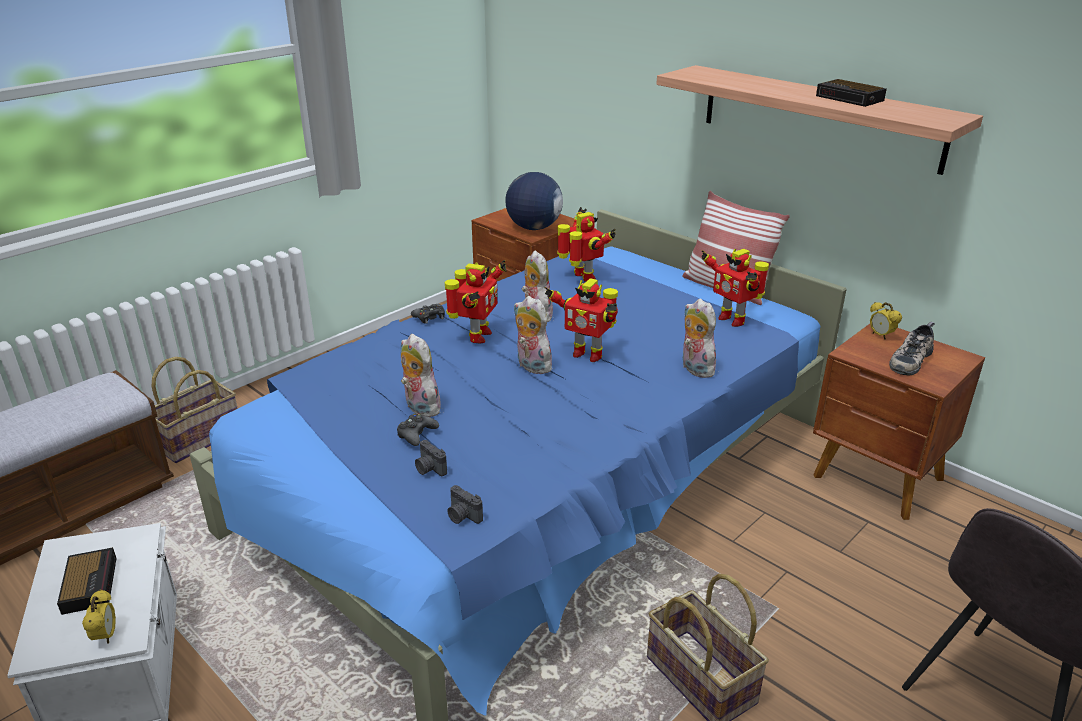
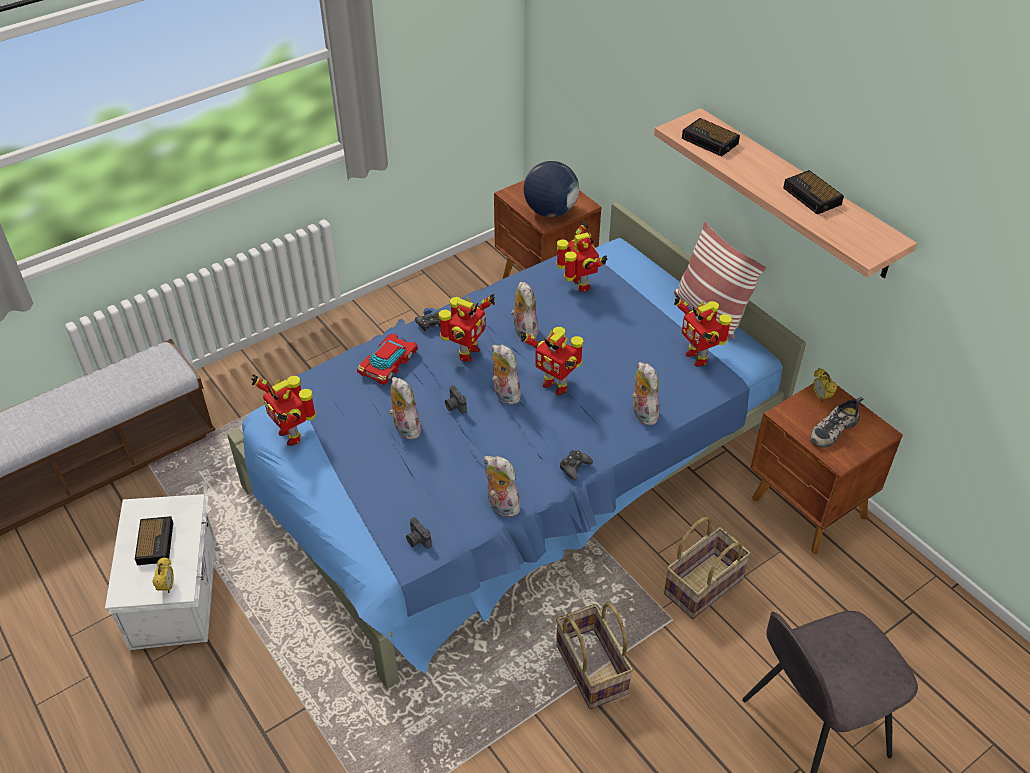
camera: 10 degrees right, 15 degrees up
basket [152,357,238,463] -> basket moved to [664,517,751,619]
black game controller [397,414,439,446] -> black game controller moved to [560,450,593,480]
camera [415,440,447,476] -> camera moved to [445,385,467,414]
none -> toy robot [251,374,316,446]
none -> toy car [357,333,418,385]
none -> plush toy [483,456,520,517]
none -> alarm clock [682,118,740,157]

